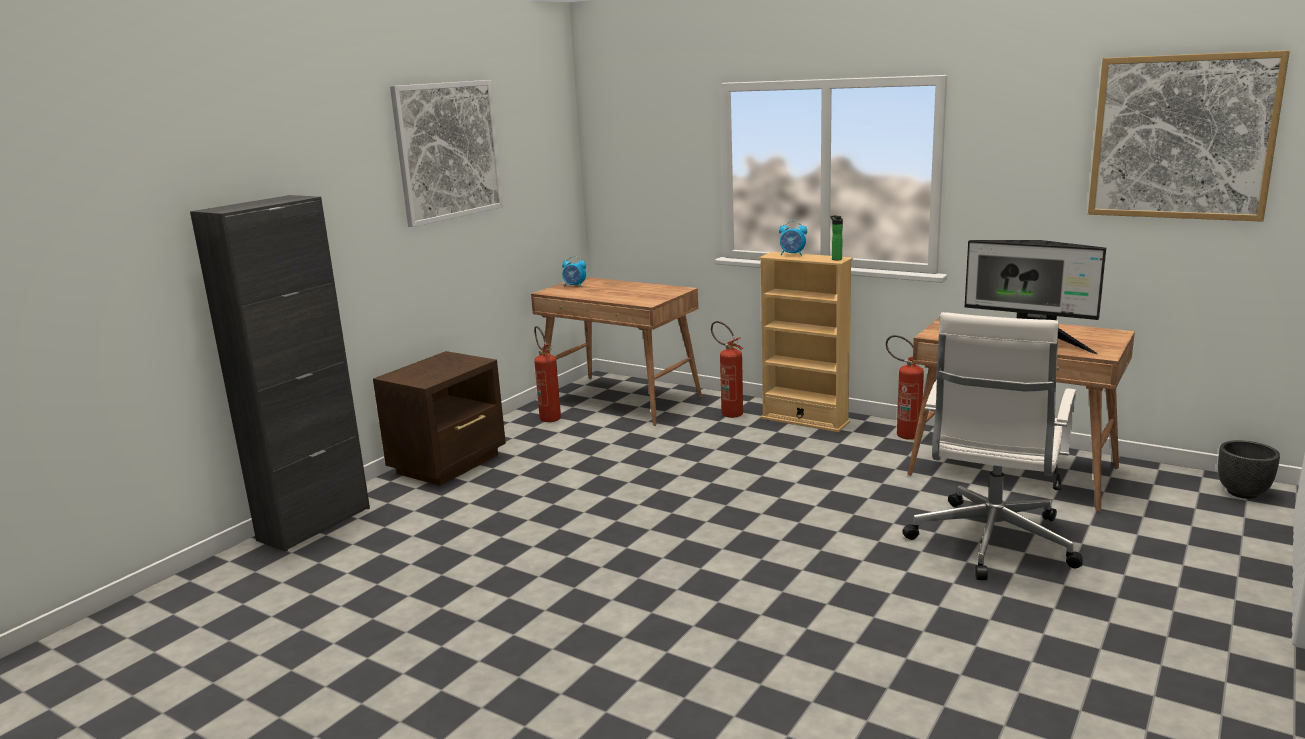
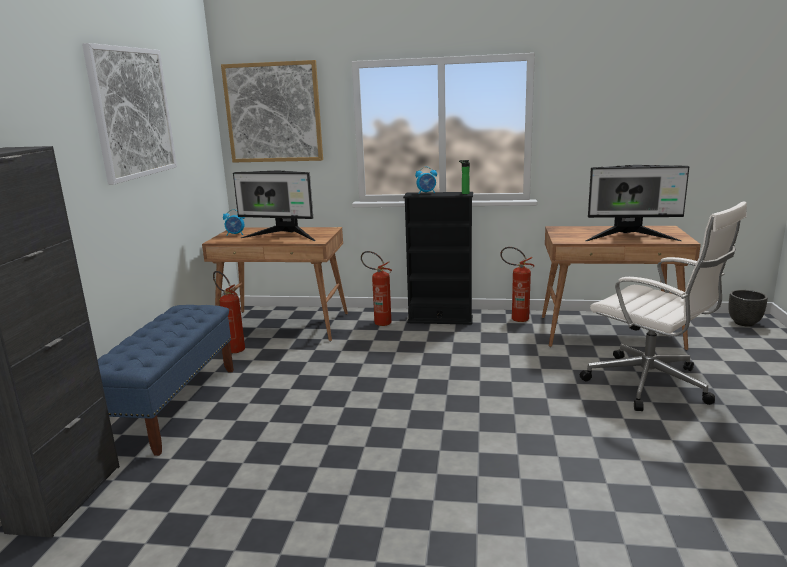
camera: 25 degrees left, 0 degrees up
brown nightstand [373,351,506,486] -> blue bench [97,305,234,456]
beige bookcase [759,252,853,432] -> black bookcase [403,192,473,325]
white office chair [902,312,1083,580] -> white office chair turned 45 degrees counterclockwise [580,201,747,411]
picture [1088,50,1290,222] -> picture moved to [221,60,323,163]
none -> monitor [233,170,316,241]

